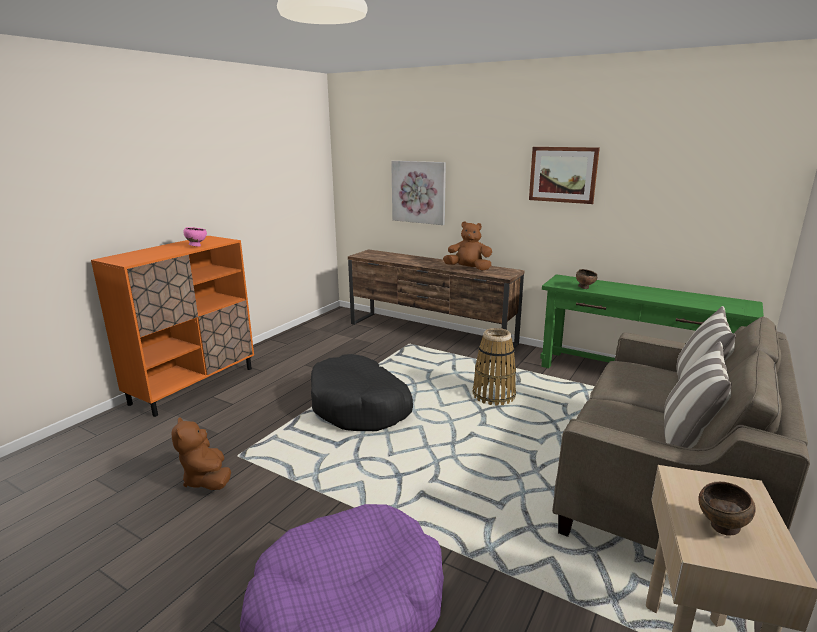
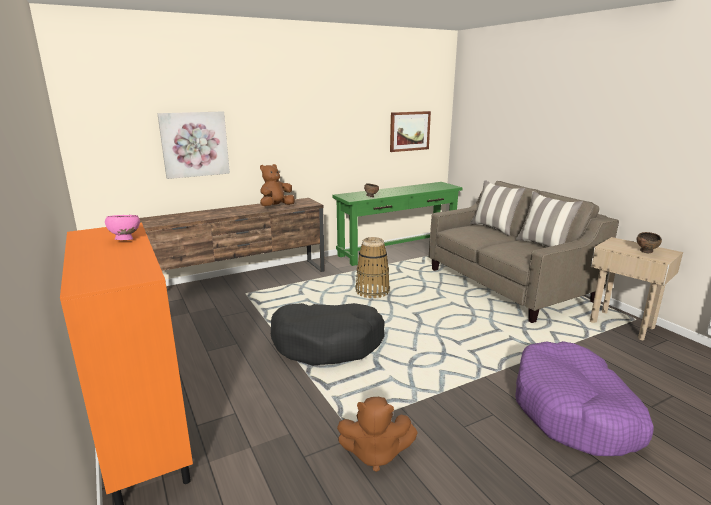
camera: 60 degrees left, 0 degrees up
picture [529,147,600,204] -> picture moved to [390,111,431,152]

